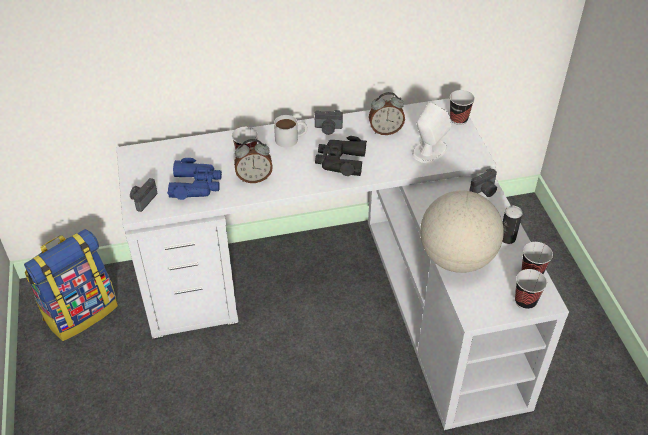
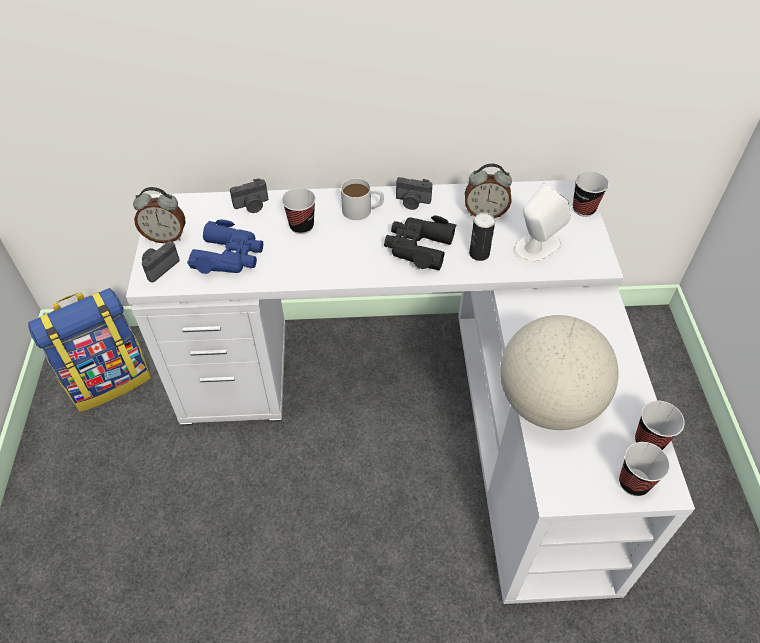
camera: 10 degrees right, 5 degrees up
alarm clock [234,139,273,183] -> alarm clock moved to [133,187,185,243]
camera [469,168,497,197] -> camera moved to [230,178,268,213]
can [502,206,522,244] -> can moved to [469,212,495,261]

